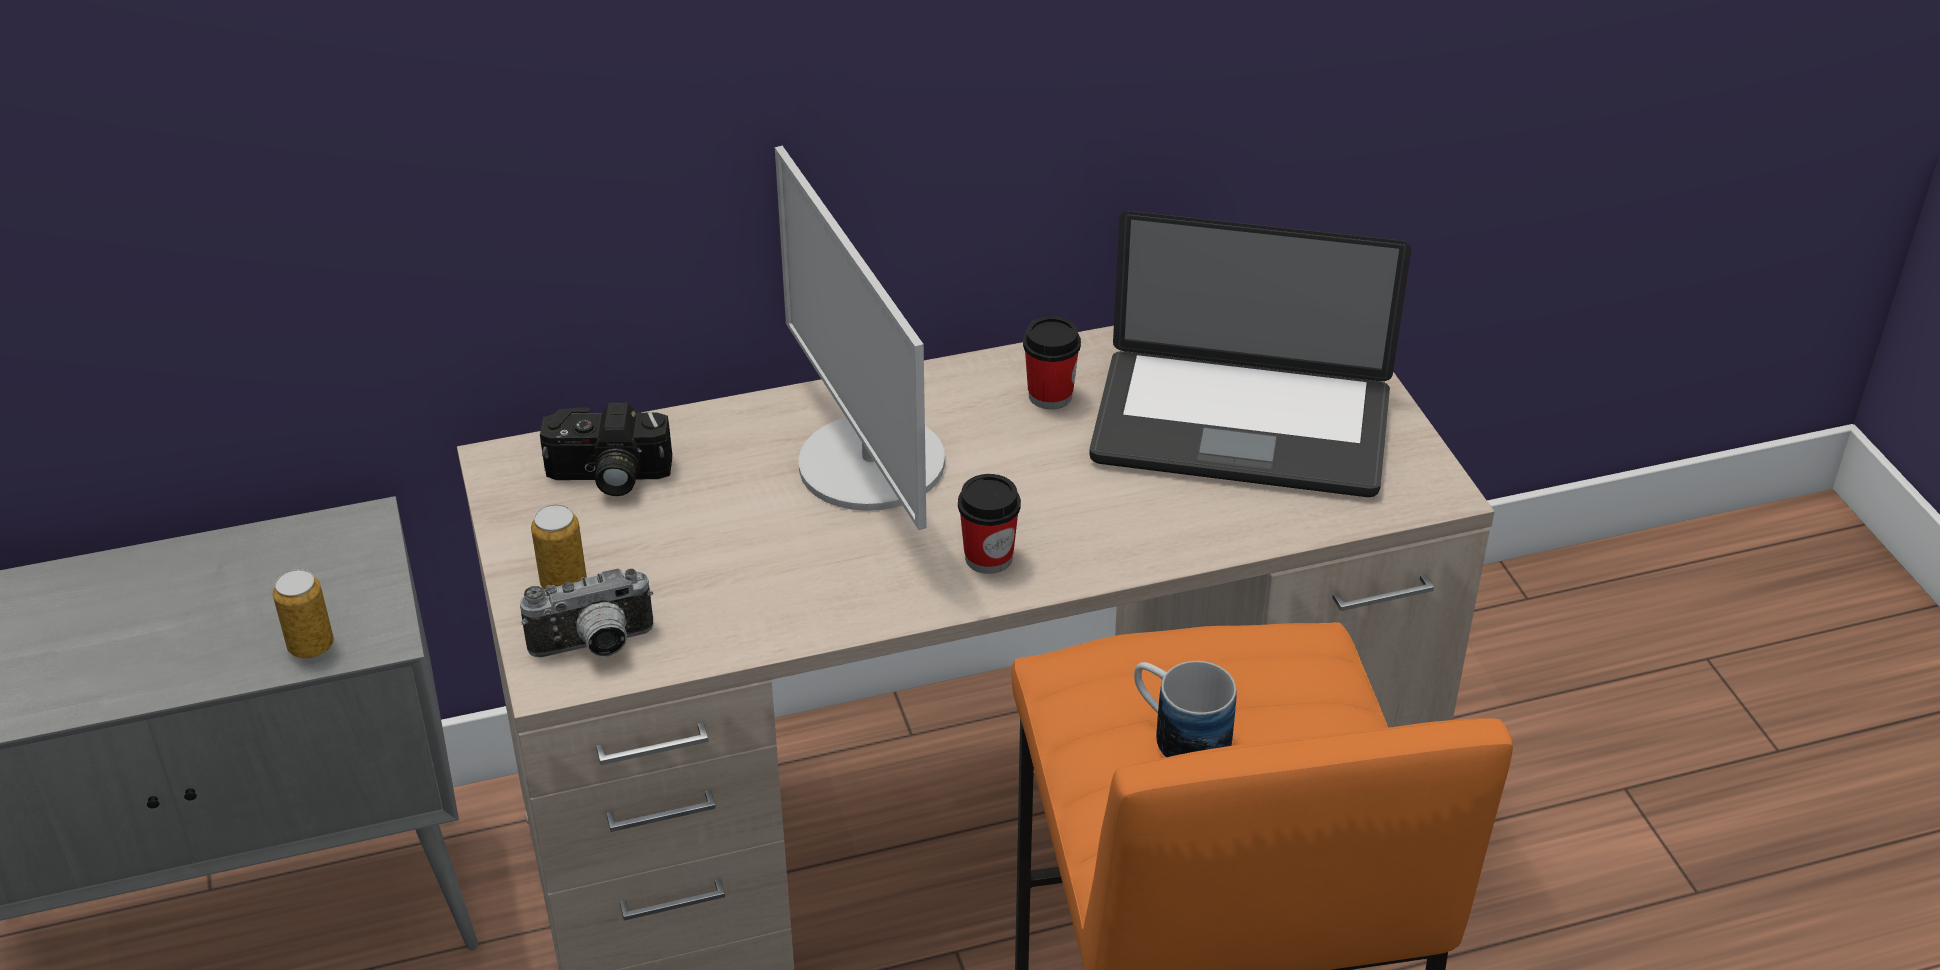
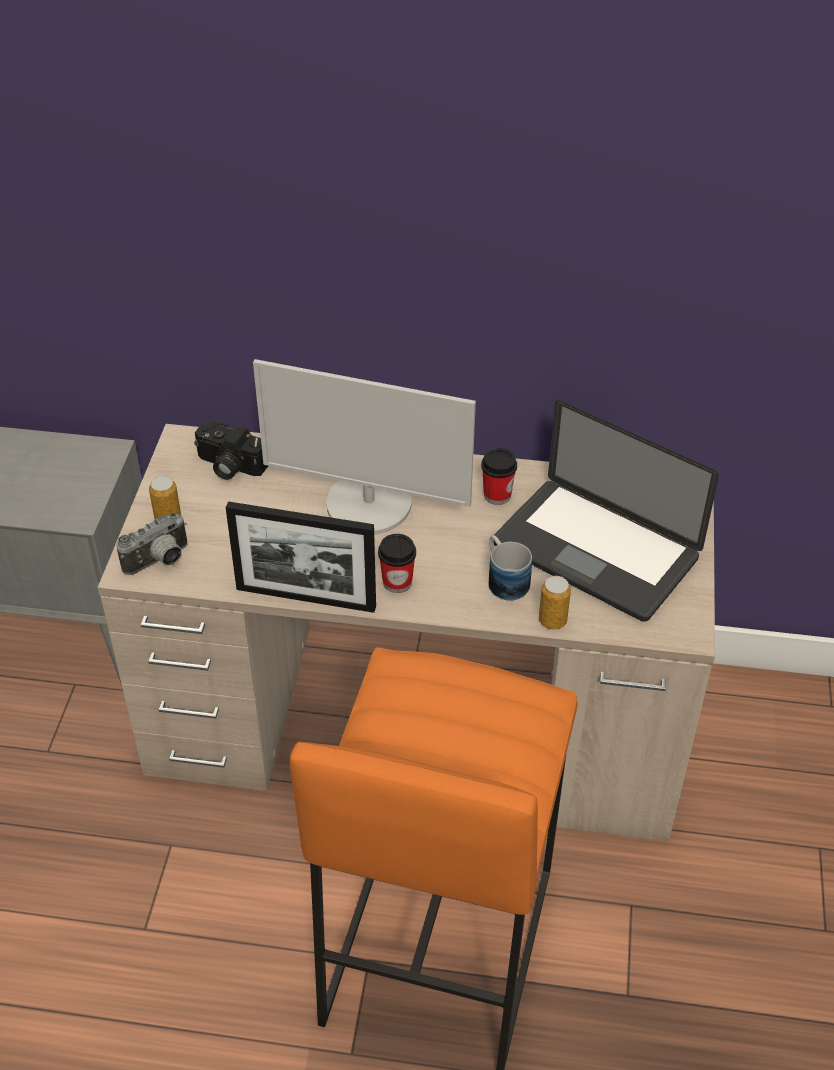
camera: 25 degrees right, 5 degrees up
can [273,569,334,658] -> can moved to [539,576,571,629]
camera [520,568,653,657] -> camera turned 45 degrees counterclockwise [116,513,187,575]
monitor [775,146,945,530] -> monitor turned 75 degrees counterclockwise [253,359,476,535]
mug [1134,661,1237,757] -> mug moved to [489,535,532,601]
none -> picture frame [226,501,376,613]

